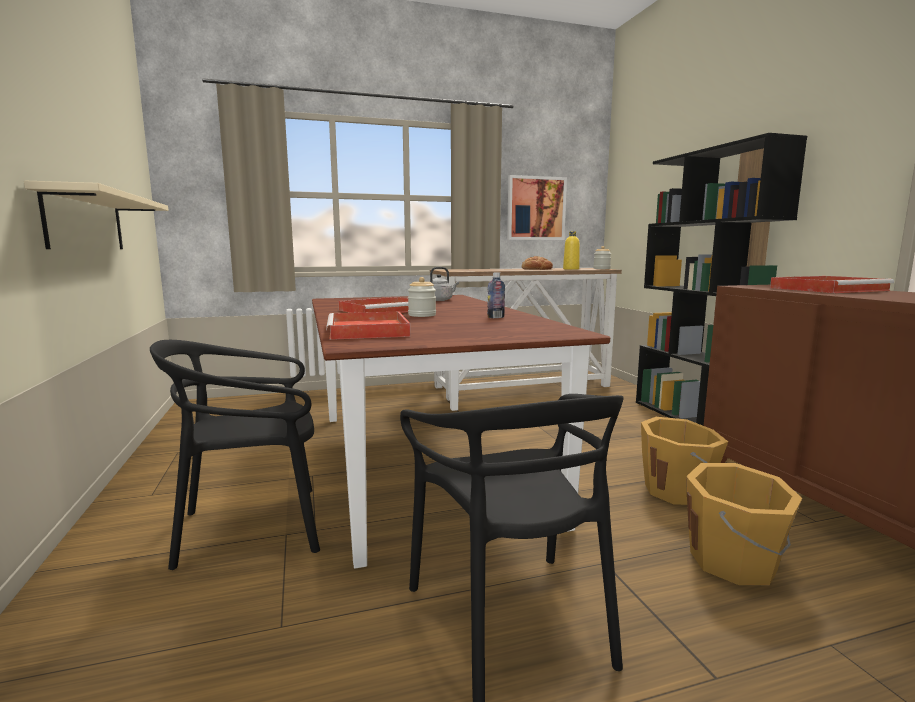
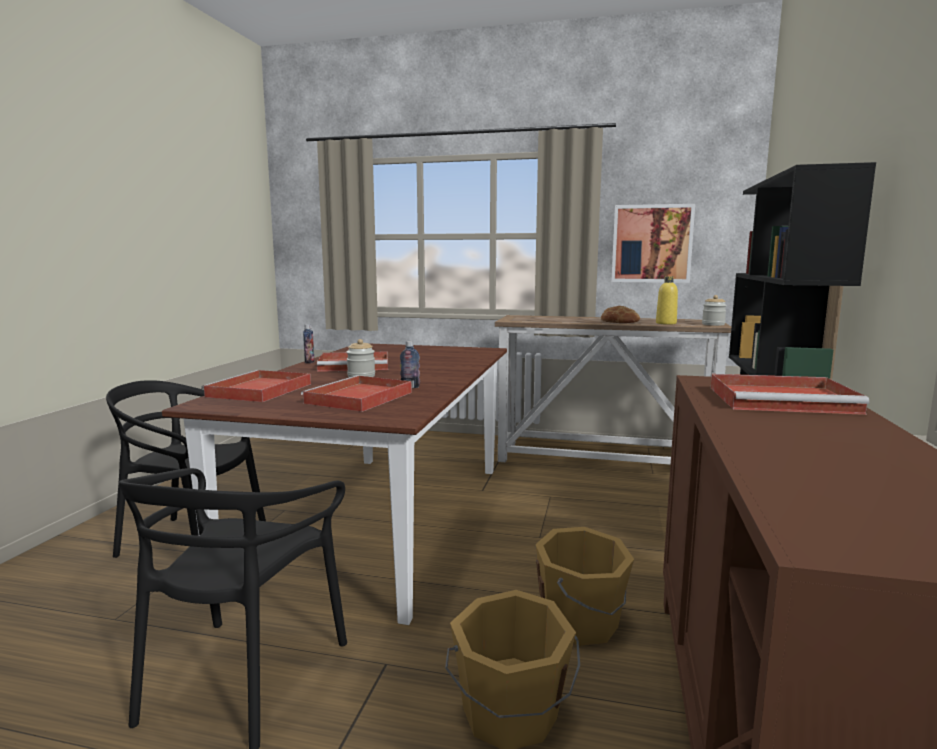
camera: 30 degrees right, 0 degrees up
beige shelf [24,181,168,249] -> none
grey kettle [430,267,459,301] -> none
none -> red tray [301,375,412,412]
none -> bottle [303,324,314,363]

